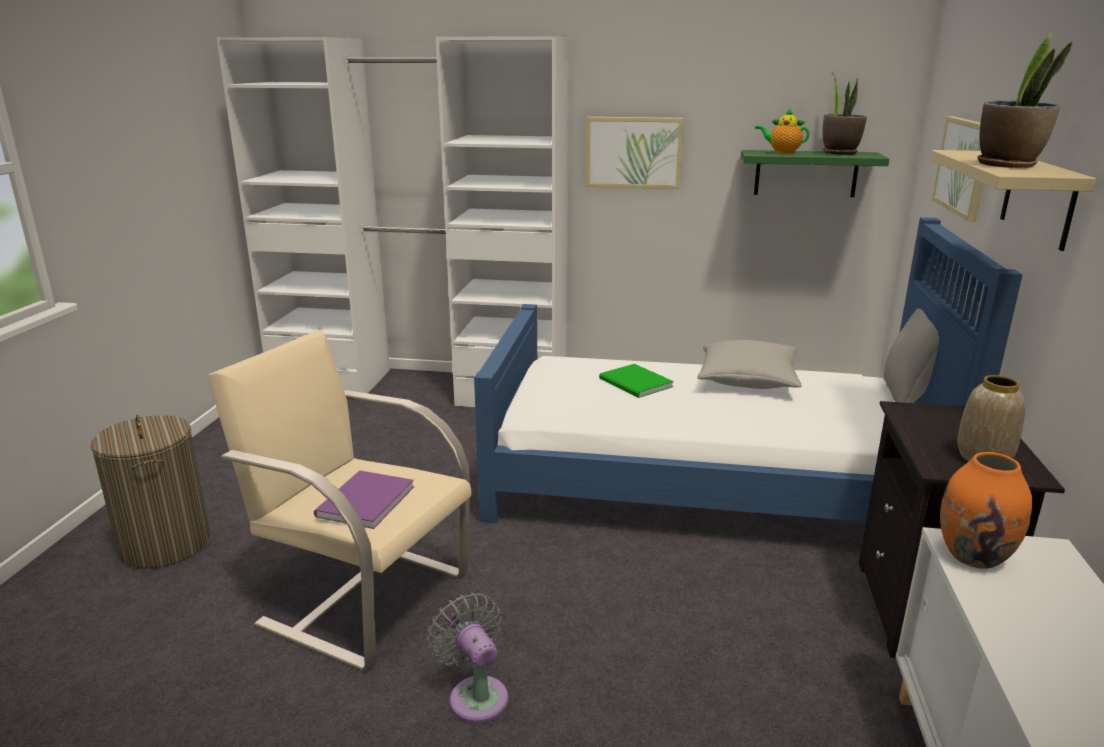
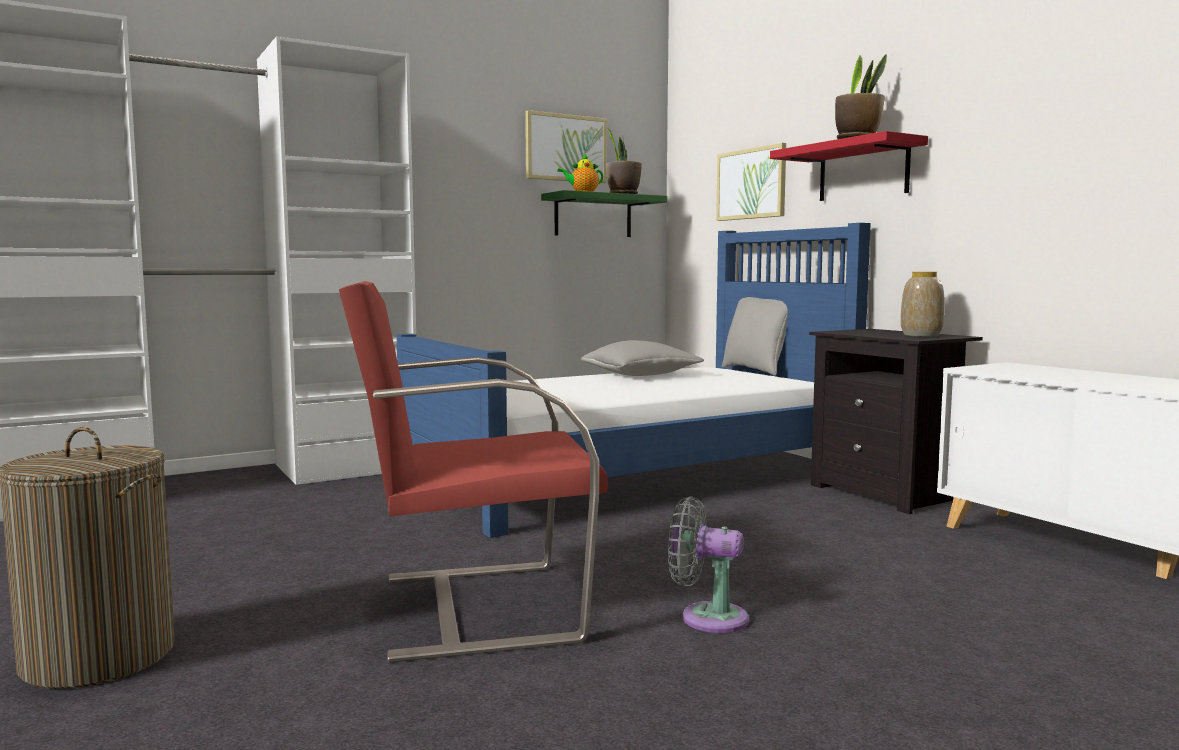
camera: 40 degrees left, 15 degrees down
beige armchair [207,330,471,672] -> red armchair [339,281,608,663]
purple book [314,470,414,529] -> none
picture [585,117,684,189] -> picture moved to [525,110,607,183]
green book [599,364,674,398] -> none
beige shelf [930,150,1096,251] -> red shelf [770,131,928,201]
orange vase [940,452,1032,569] -> none

